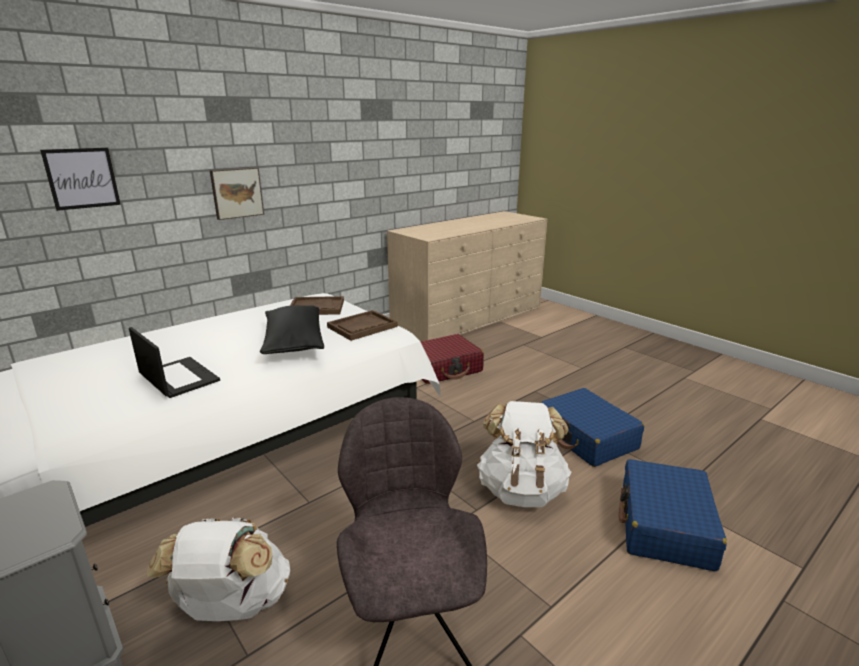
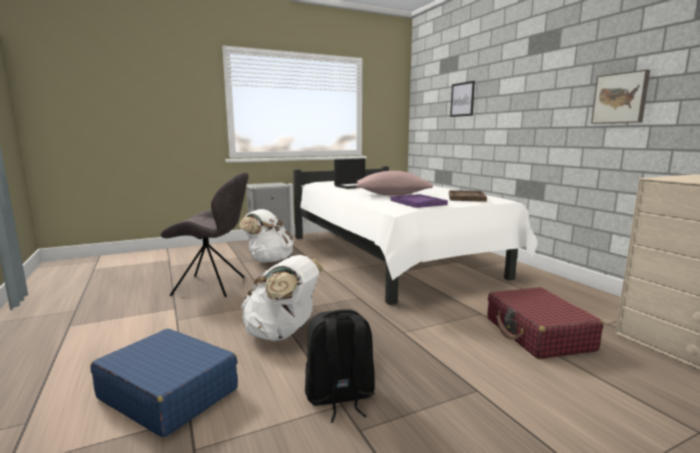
camera: 105 degrees right, 10 degrees down
picture [210,167,264,220] -> picture moved to [591,69,650,124]
black pillow [260,305,324,354] -> pink pillow [356,171,433,195]
brown tray [327,310,398,341] -> purple tray [390,194,448,208]
blue suitcase [540,388,644,467] -> black backpack [305,309,375,423]

